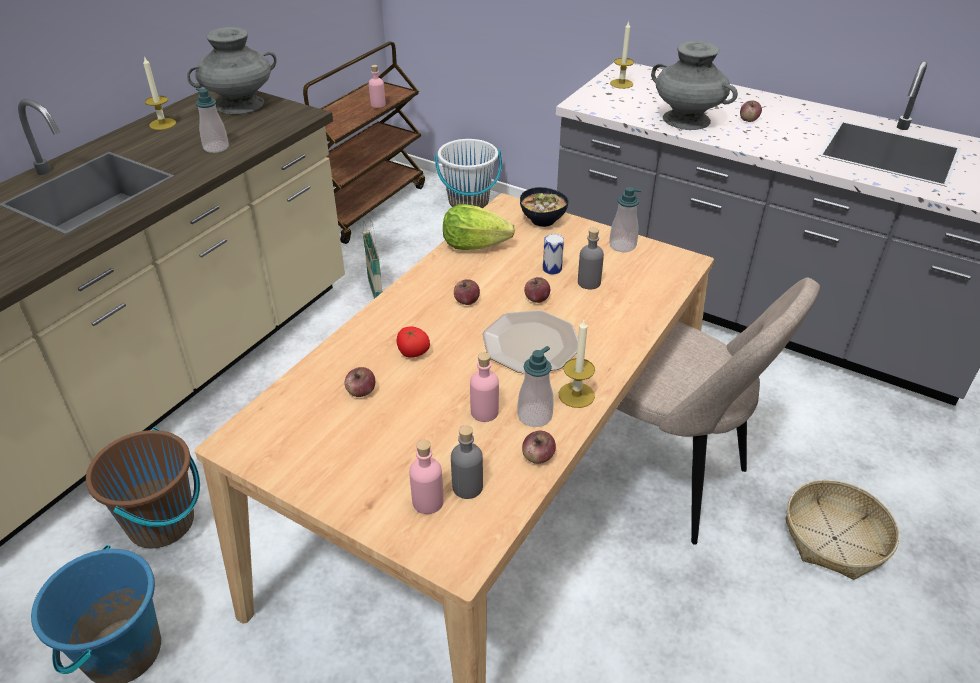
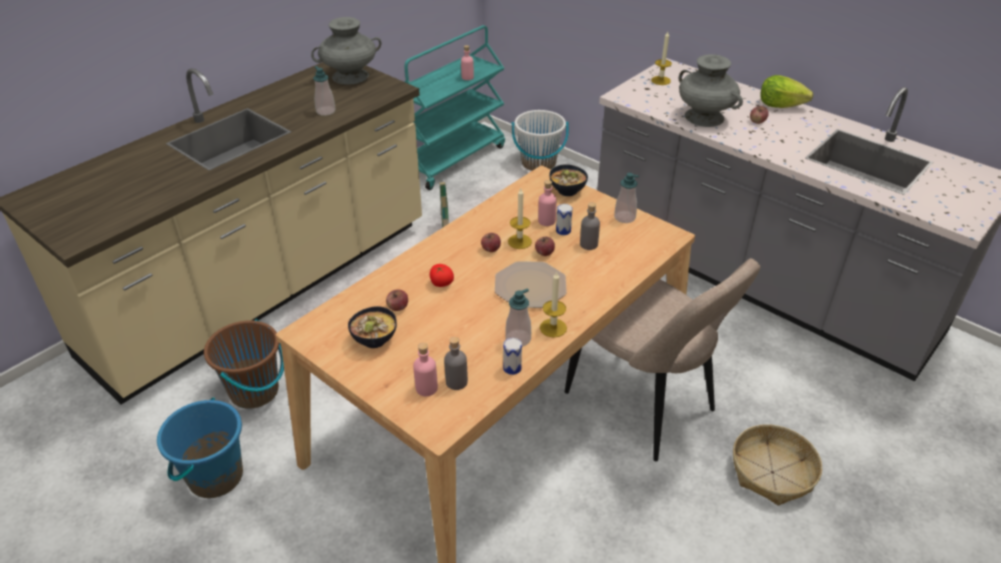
camera: 10 degrees right, 0 degrees up
candle [143,56,176,130] -> candle moved to [508,188,532,249]
brown cart [303,42,425,244] -> turquoise cart [405,25,505,190]
lettuce [443,204,515,250] -> lettuce moved to [760,75,813,108]
pink bottle [470,352,499,422] -> pink bottle moved to [538,180,557,226]
apple [522,431,556,464] -> can [503,338,522,375]
none -> bowl [348,306,397,348]

